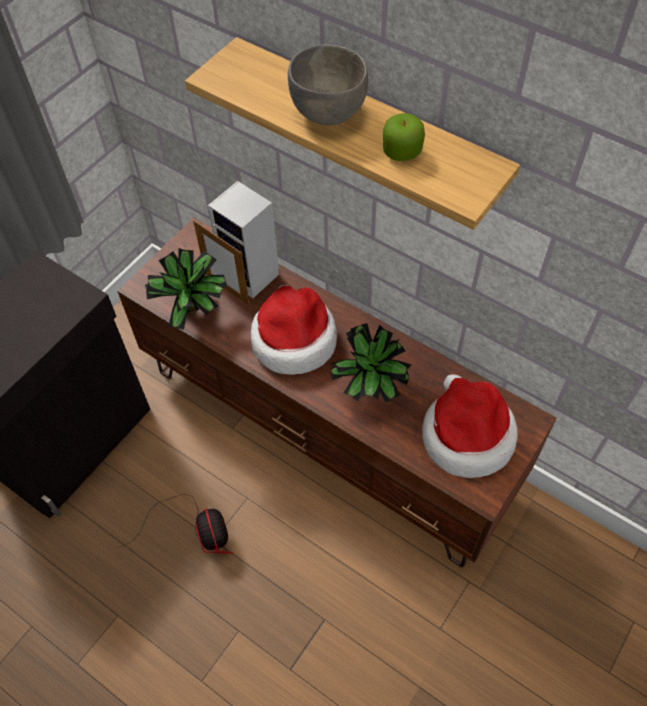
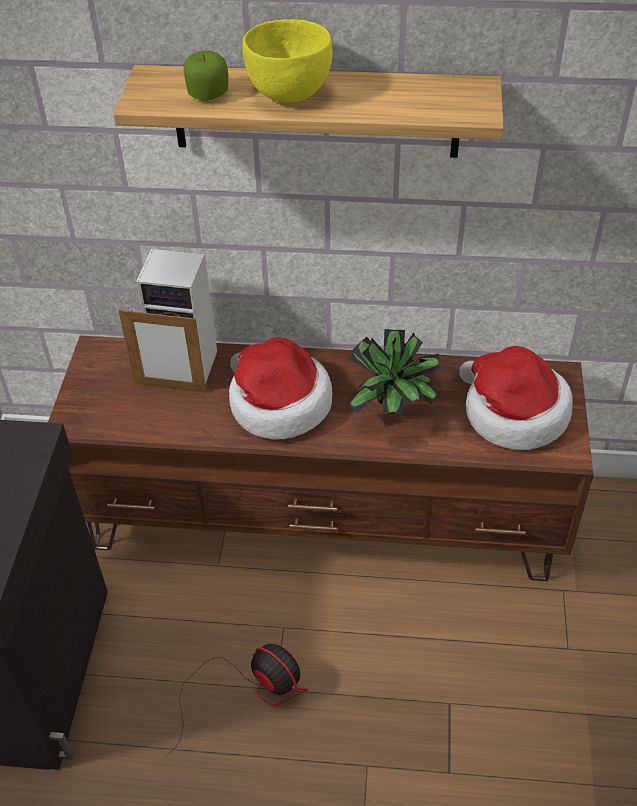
camera: 30 degrees left, 10 degrees down
potted plant [145,248,227,330] -> none
grey bowl [288,45,368,125] -> yellow bowl [242,19,333,103]
apple [383,113,425,161] -> apple moved to [184,51,229,101]

